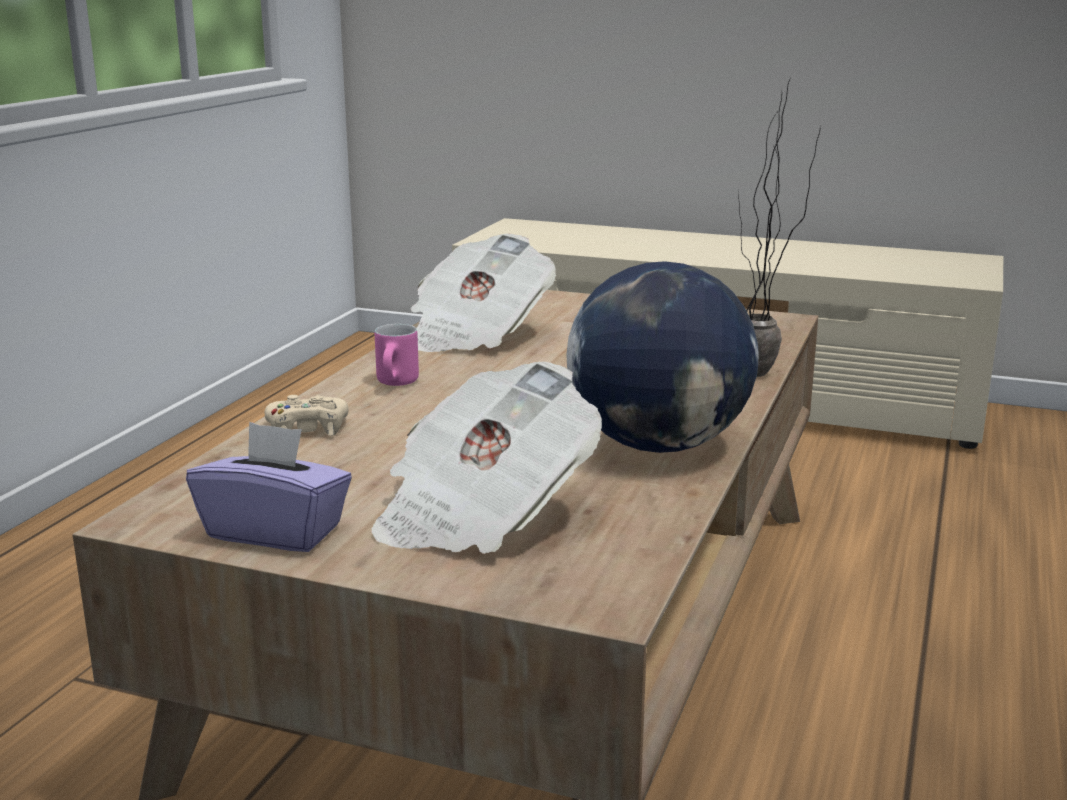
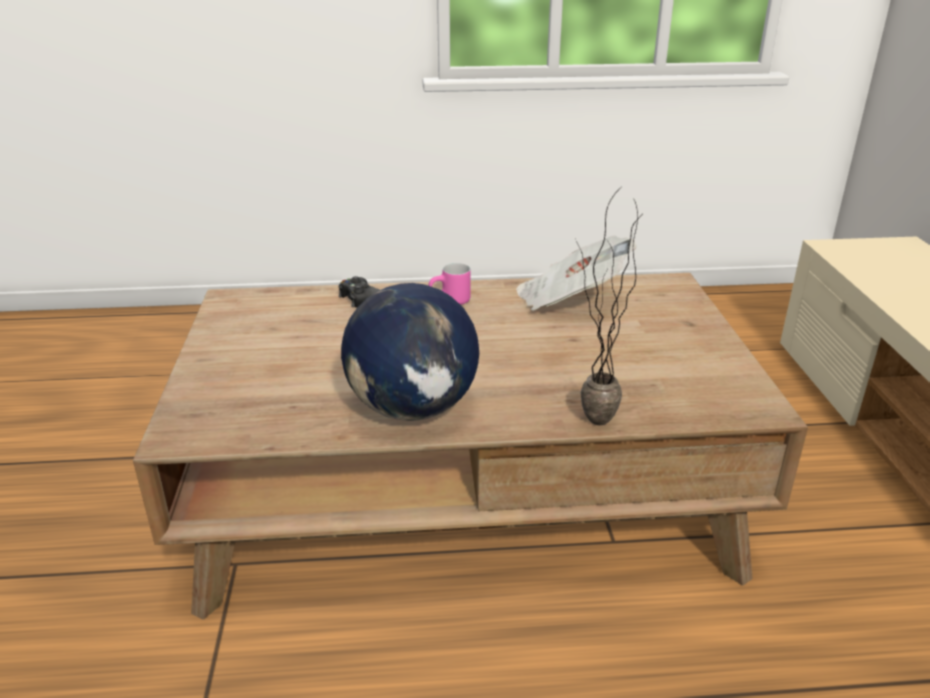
camera: 65 degrees right, 10 degrees up
purple tissue box [186,422,352,552] -> none
beige game controller [264,395,349,436] -> black game controller [339,276,380,308]
newspaper [371,362,602,554] -> none

